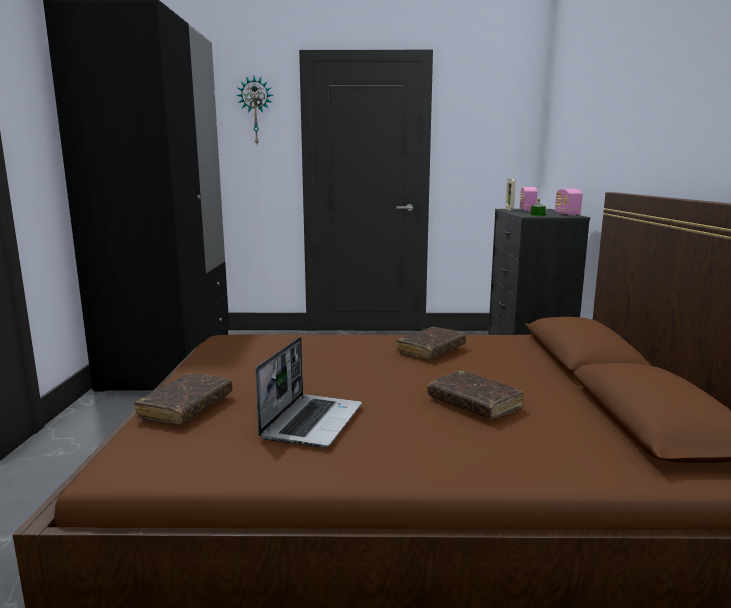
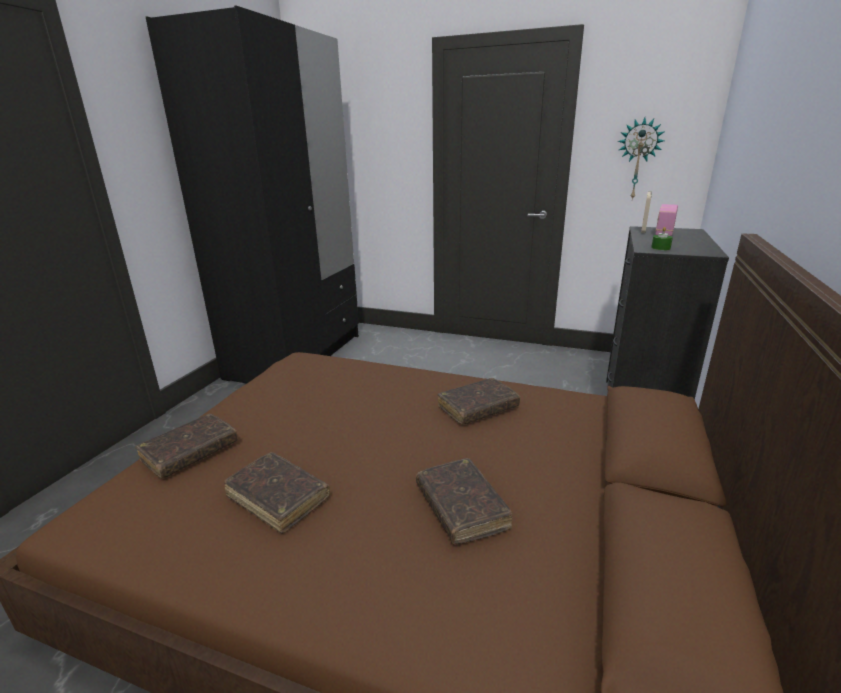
camera: 20 degrees right, 10 degrees up
wall clock [237,76,273,144] -> wall clock moved to [618,118,665,199]
laptop [255,337,362,447] -> brown book [224,452,330,534]
radio [555,189,583,216] -> none

